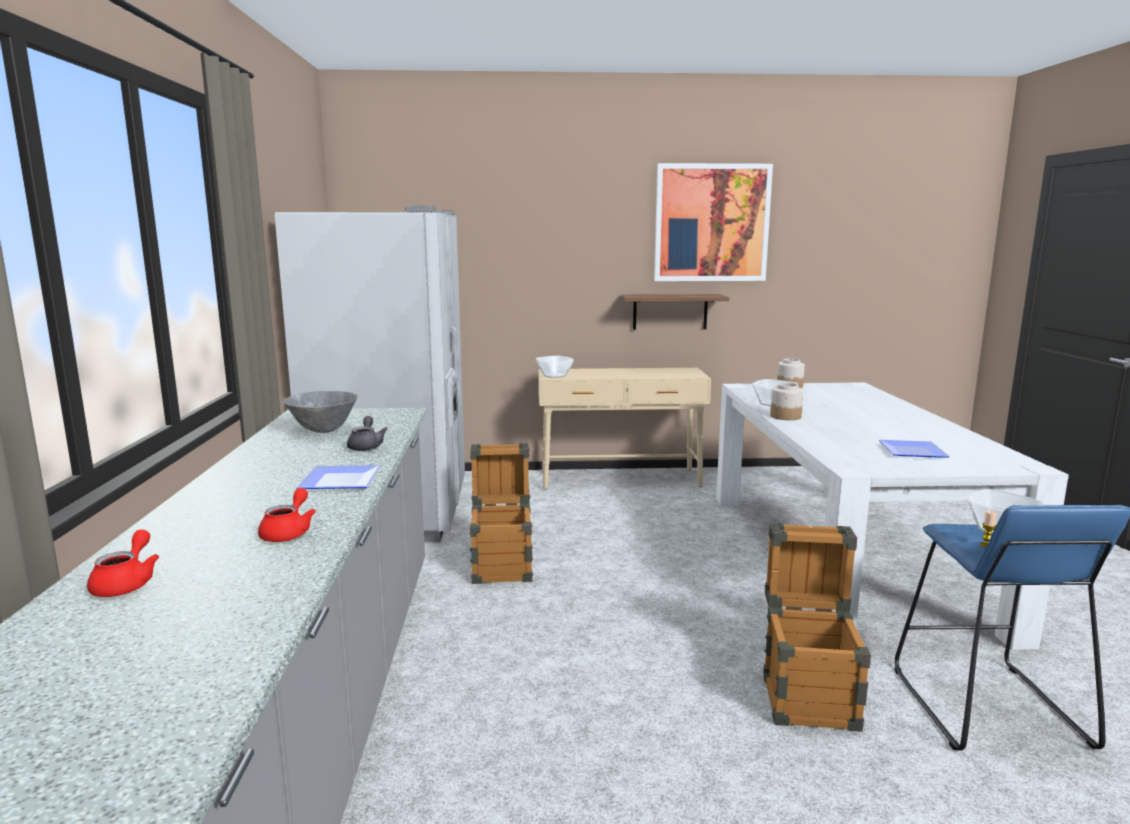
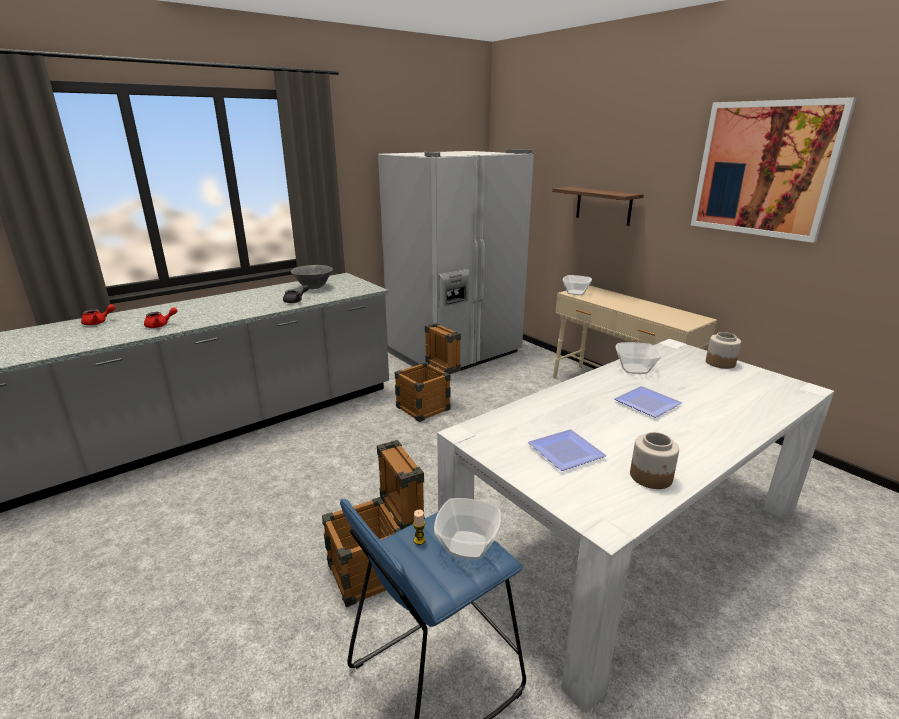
camera: 55 degrees right, 10 degrees up
plate [296,465,380,489] -> plate moved to [614,386,682,418]
shelf [621,294,729,330] -> shelf moved to [552,187,644,226]
jar [770,383,803,420] -> jar moved to [630,432,679,489]

